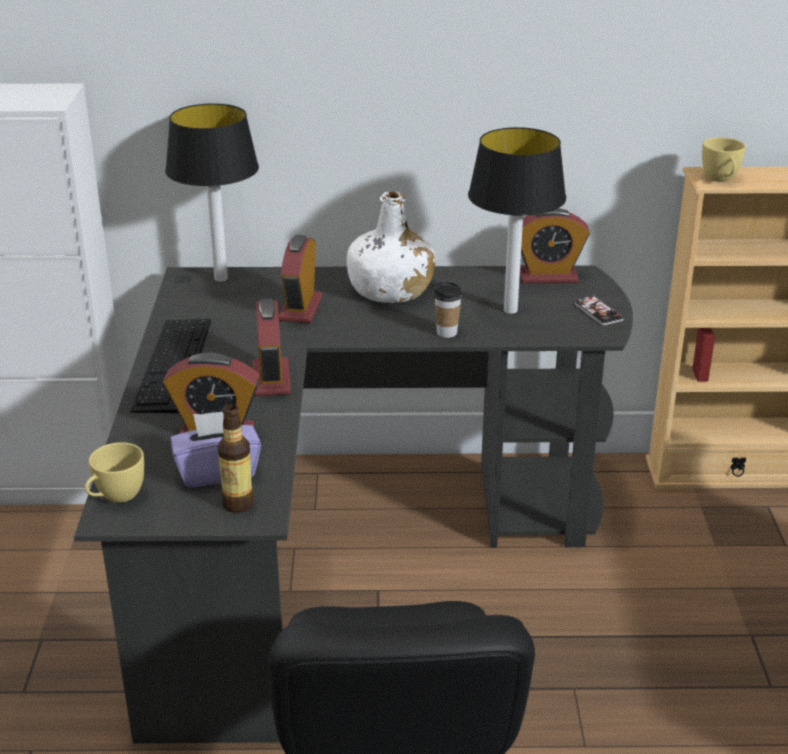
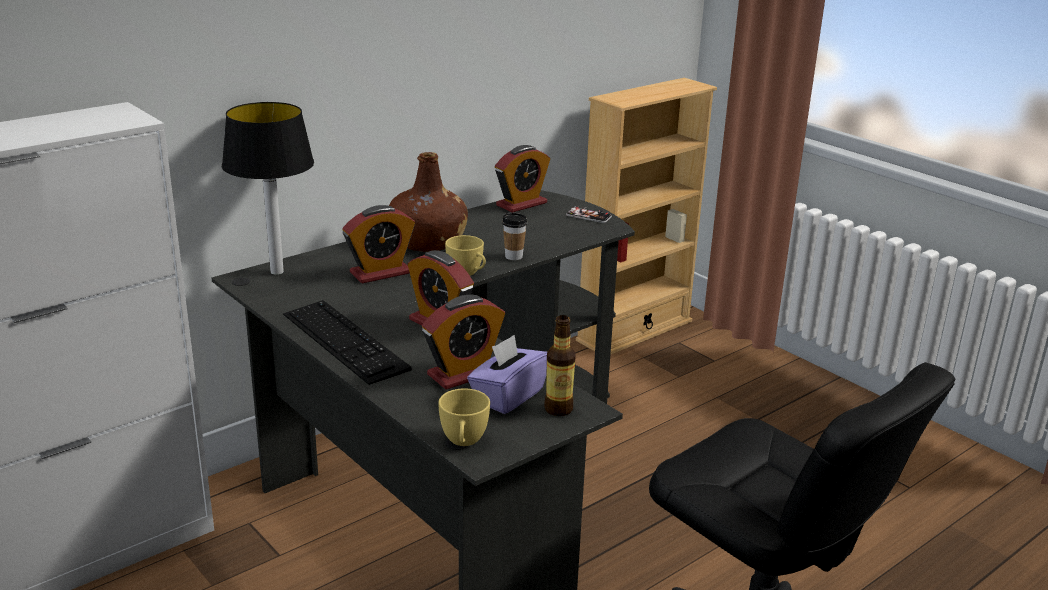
camera: 40 degrees left, 5 degrees down
alarm clock [279,235,323,323] -> alarm clock turned 90 degrees counterclockwise [343,205,415,283]
white bottle [347,191,435,303] -> brown bottle [389,152,468,252]
table lamp [468,127,566,314] -> none
yellow cup [702,137,746,182] -> yellow cup moved to [445,235,486,276]

